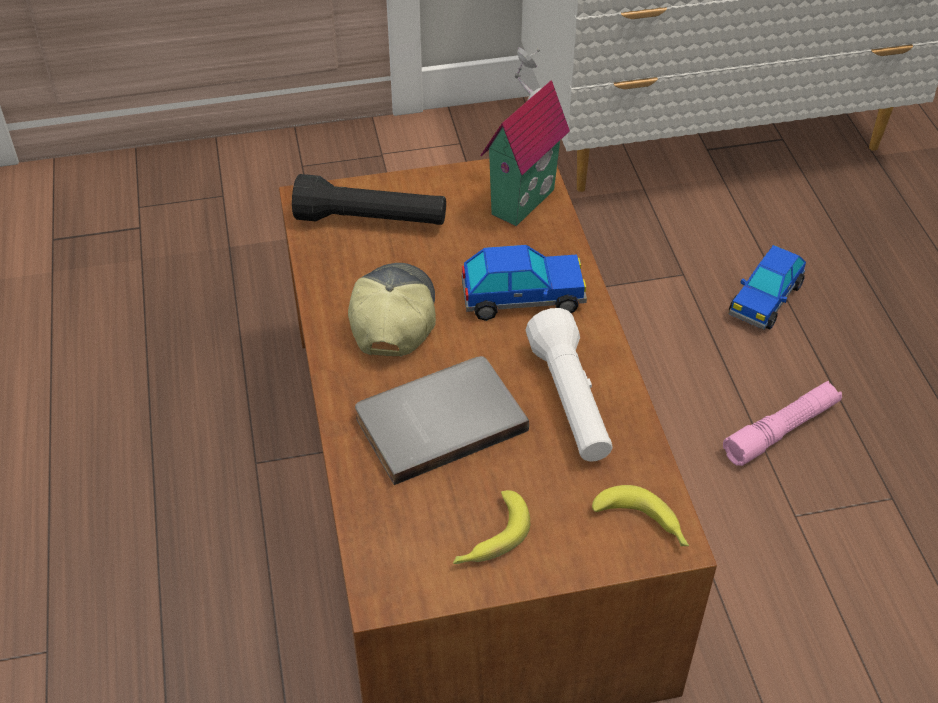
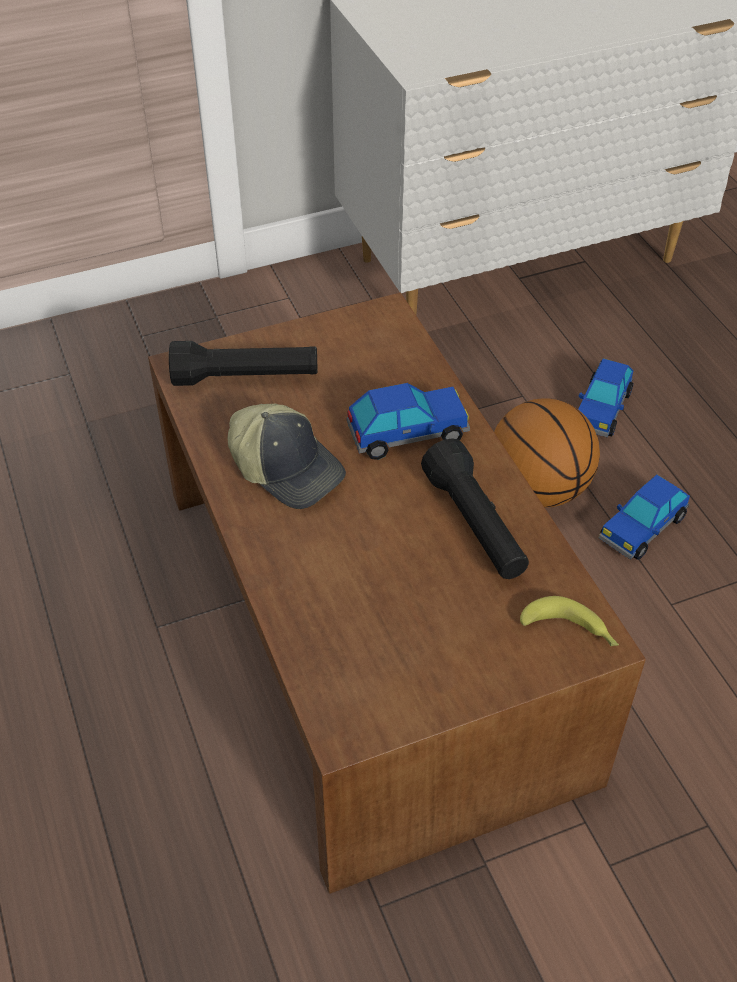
camera: 10 degrees left, 0 degrees up
cap [348,263,436,357] -> cap turned 135 degrees clockwise [228,404,346,509]
grey book [355,356,529,485] -> none
banana [453,490,530,564] -> none
toy house [480,47,570,226] -> none
white flashlight [526,308,613,462] -> black flashlight [421,438,529,579]
pink flashlight [723,381,842,466] -> toy car [598,474,690,560]
none -> basketball [494,398,600,508]

